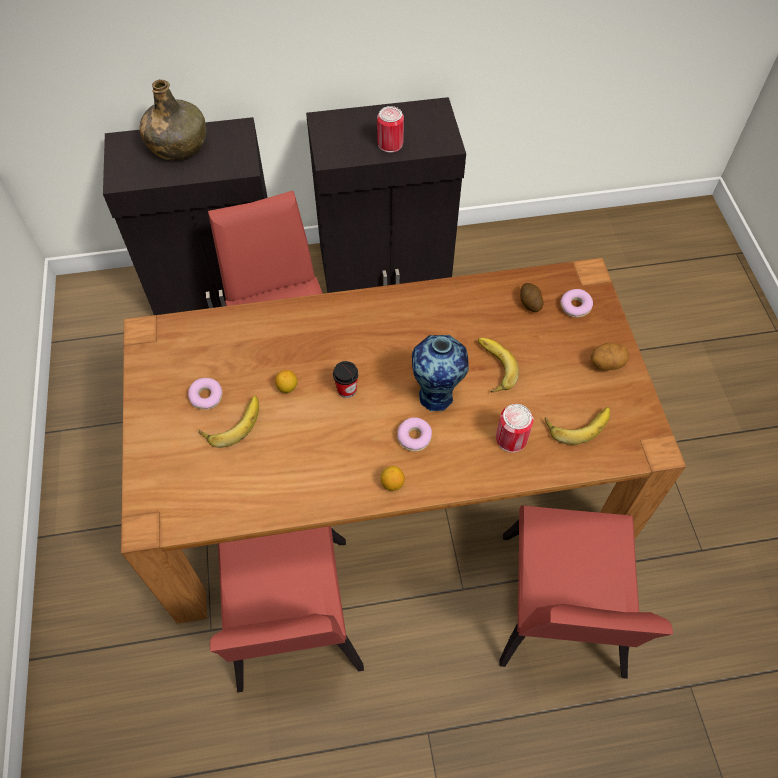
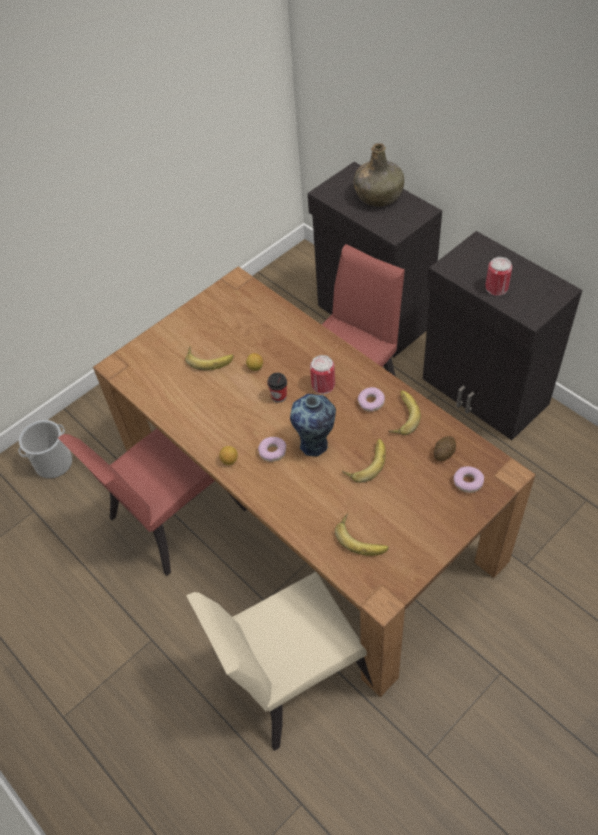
camera: 60 degrees right, 5 degrees down
donut [188,378,222,409] -> donut moved to [358,387,385,412]
can [496,404,533,452] -> can moved to [310,355,335,394]
red chair [499,505,673,679] -> beige chair [186,572,373,751]
potato [591,343,629,370] -> none
none -> bucket [18,420,72,479]
none -> banana [389,390,421,435]

